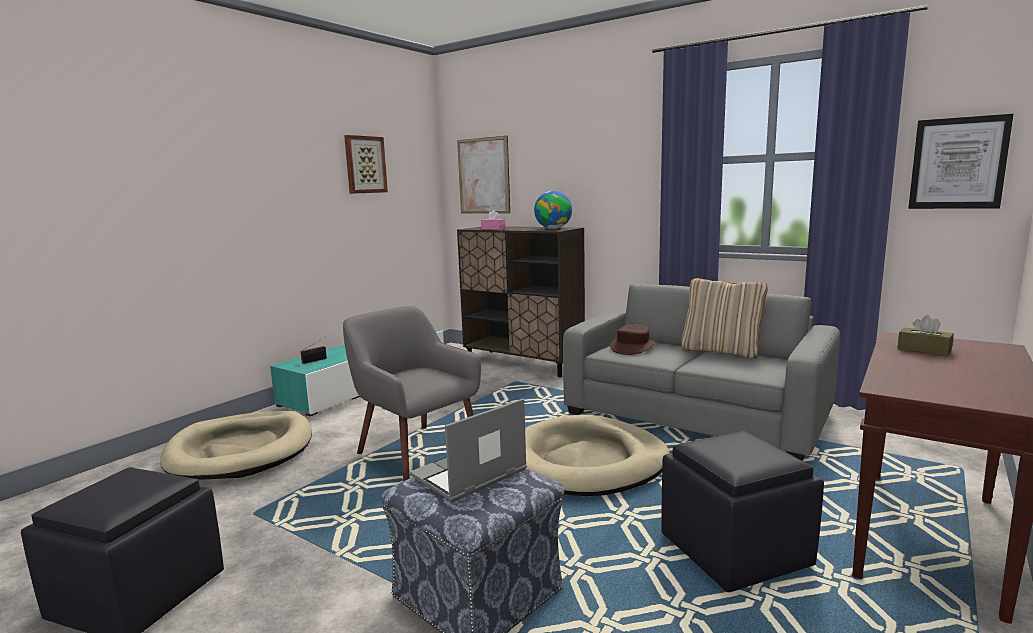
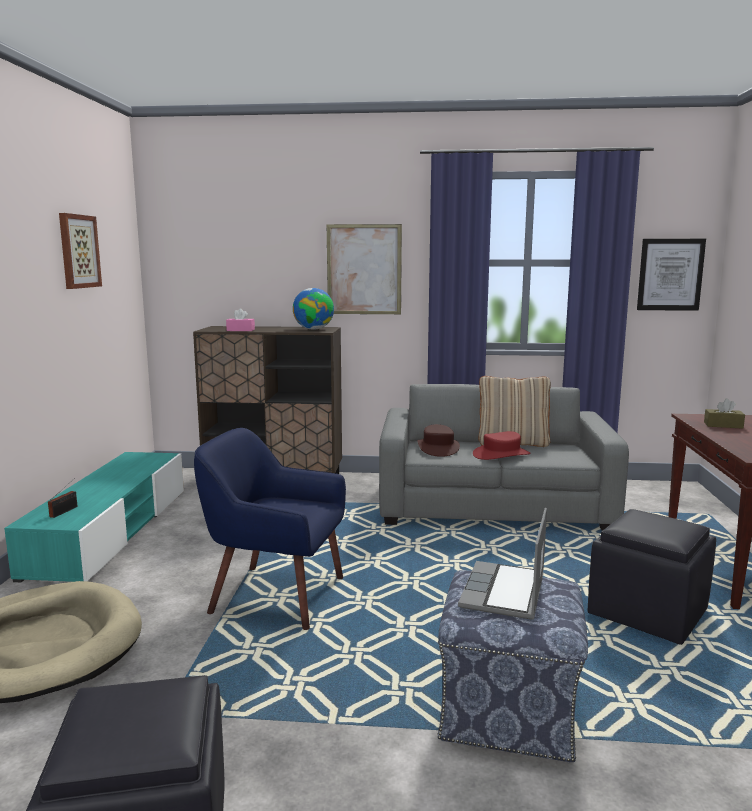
camera: 30 degrees left, 0 degrees up
grey armchair [343,306,481,481] -> blue armchair [194,428,346,630]
picture [457,136,510,213] -> picture moved to [327,224,402,314]
beige dog bed [525,415,670,496] -> none
none -> red hat [473,431,530,460]

